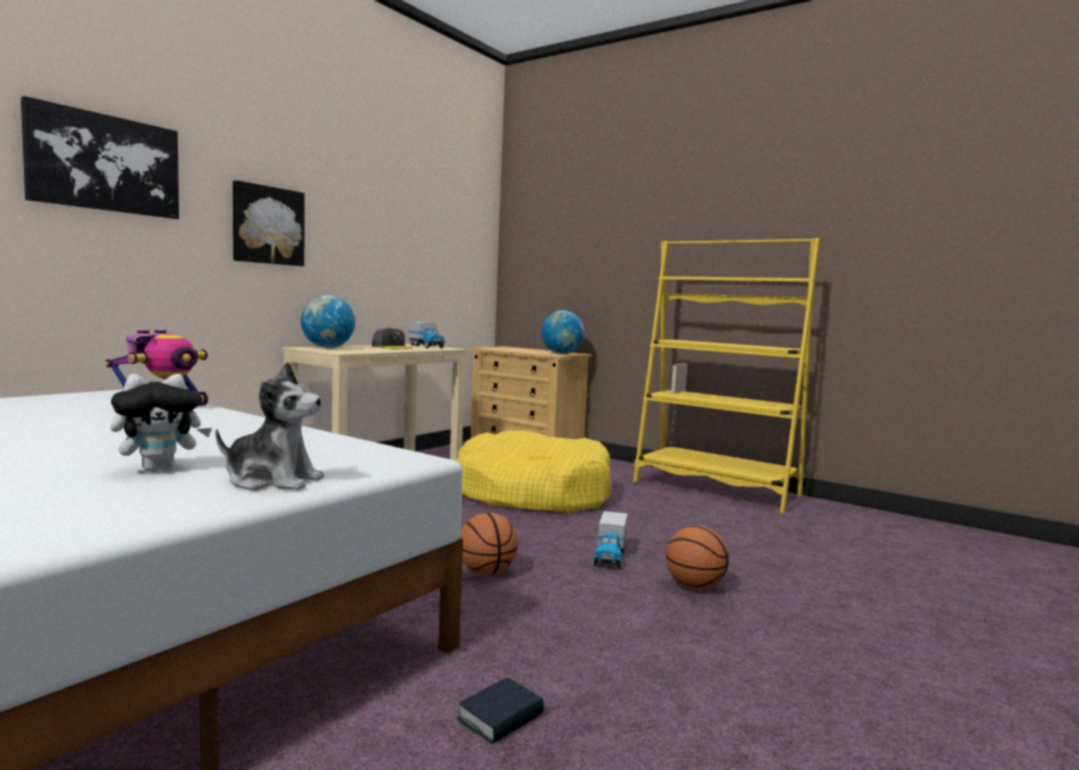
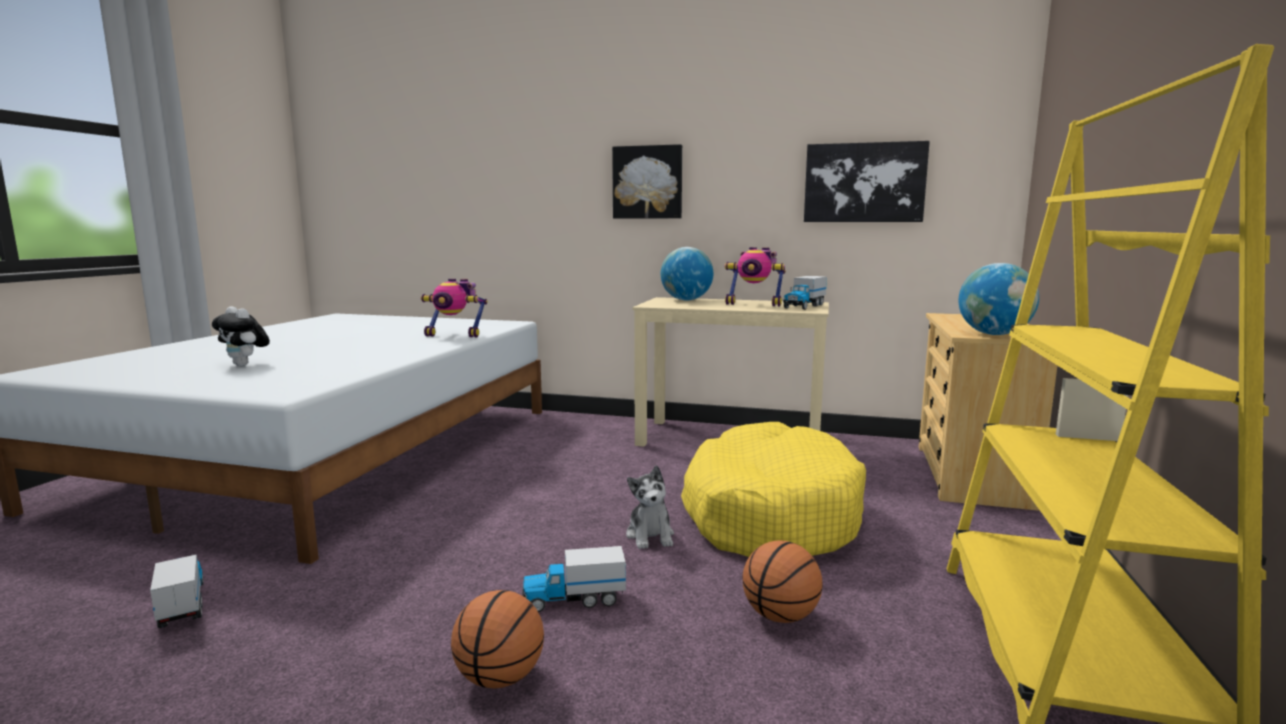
camera: 70 degrees right, 5 degrees up
picture [21,96,179,219] -> picture moved to [804,141,930,222]
plush toy [215,362,324,490] -> plush toy moved to [626,465,674,549]
grey cap [372,328,412,349] -> toy robot [724,247,786,306]
book [457,677,544,744] -> toy truck [150,555,204,628]
basketball [460,513,518,575] -> basketball moved to [742,540,822,623]

